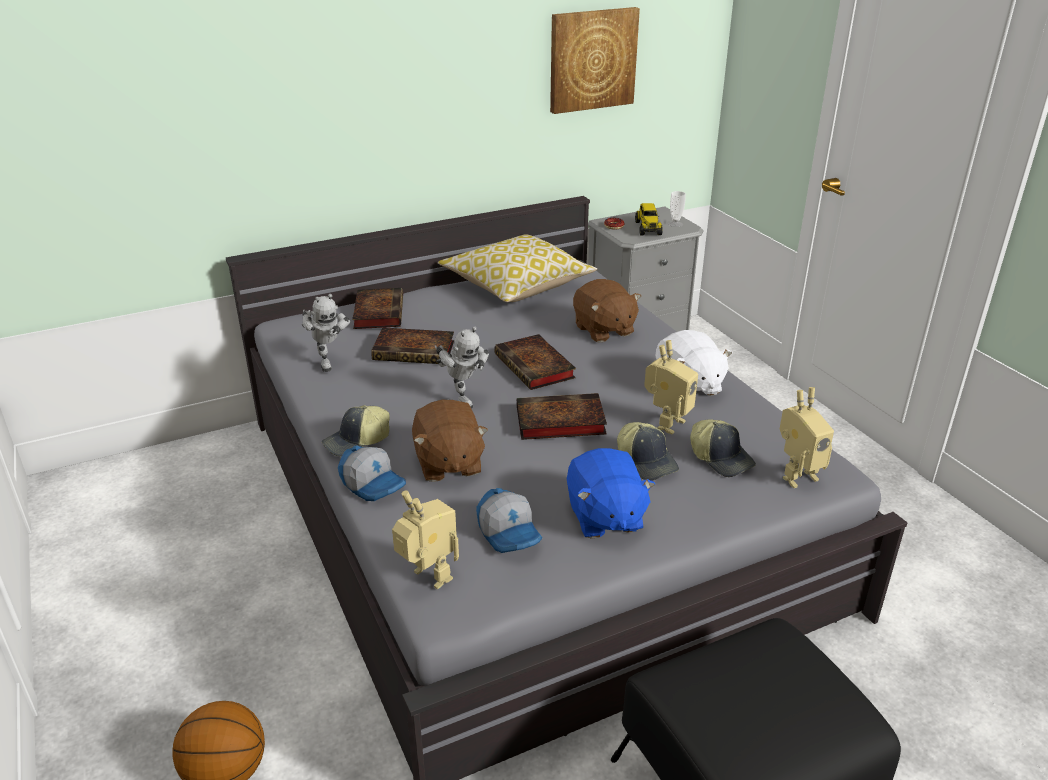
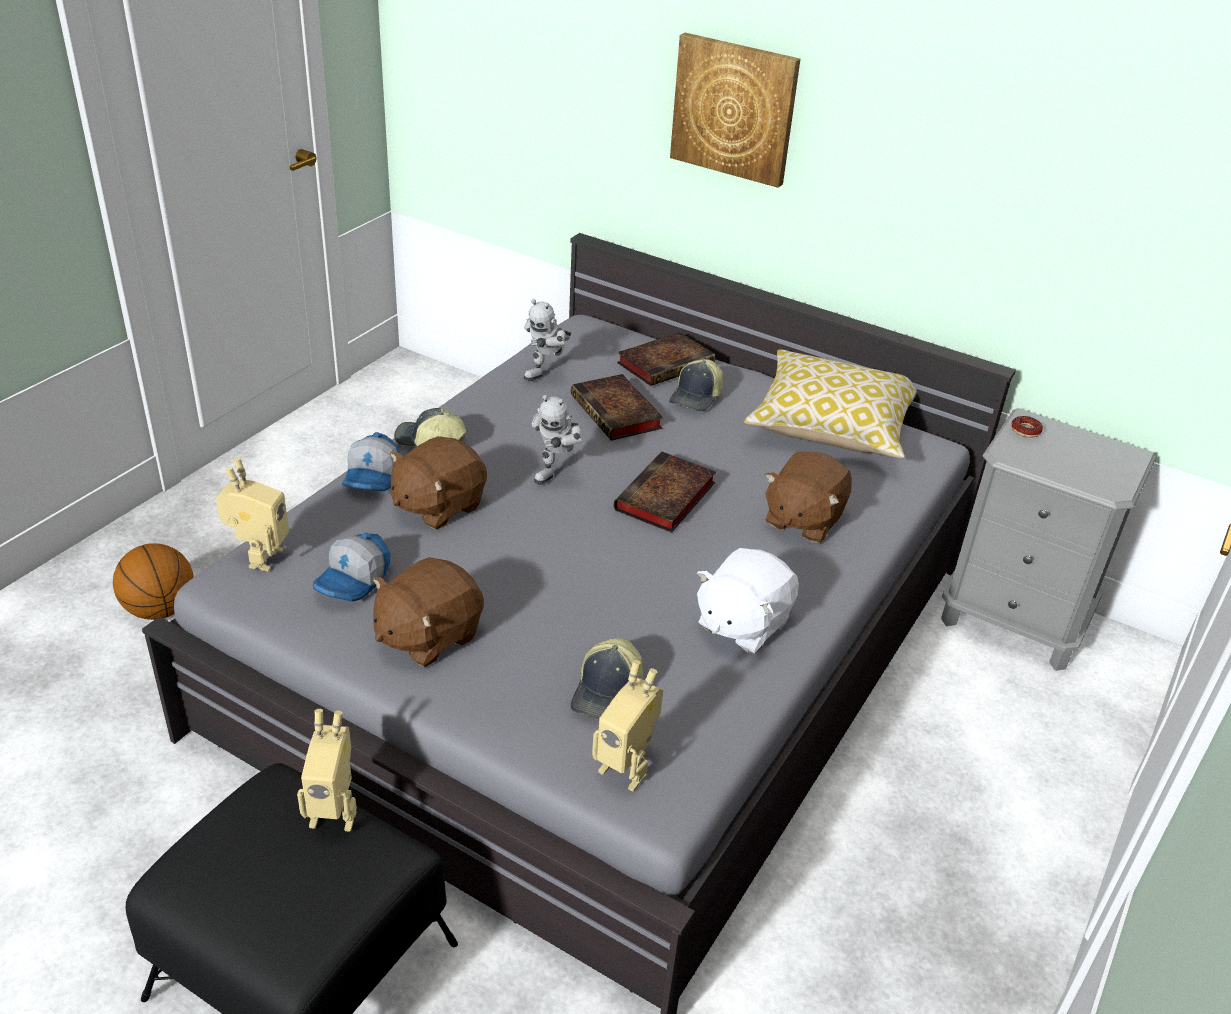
camera: 55 degrees right, 5 degrees up
book [517,393,607,440] -> none
picture [550,7,640,114] -> picture moved to [670,33,800,188]
blue plush toy [567,448,655,539] -> brown plush toy [373,557,484,667]
cap [617,422,679,481] -> cap moved to [669,359,723,412]
toy truck [635,203,663,236] -> none
toy robot [644,340,698,434] -> toy robot moved to [297,709,357,832]
cup [668,191,686,227] -> none

